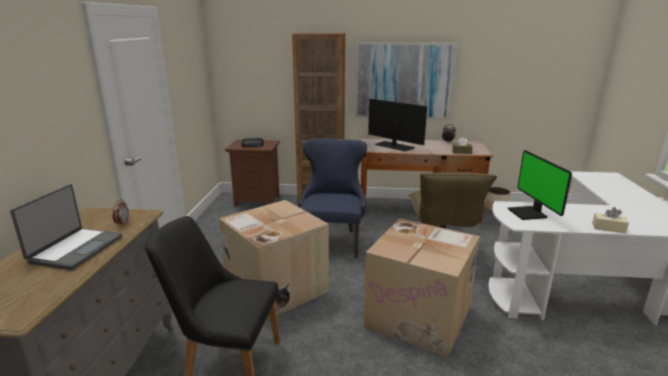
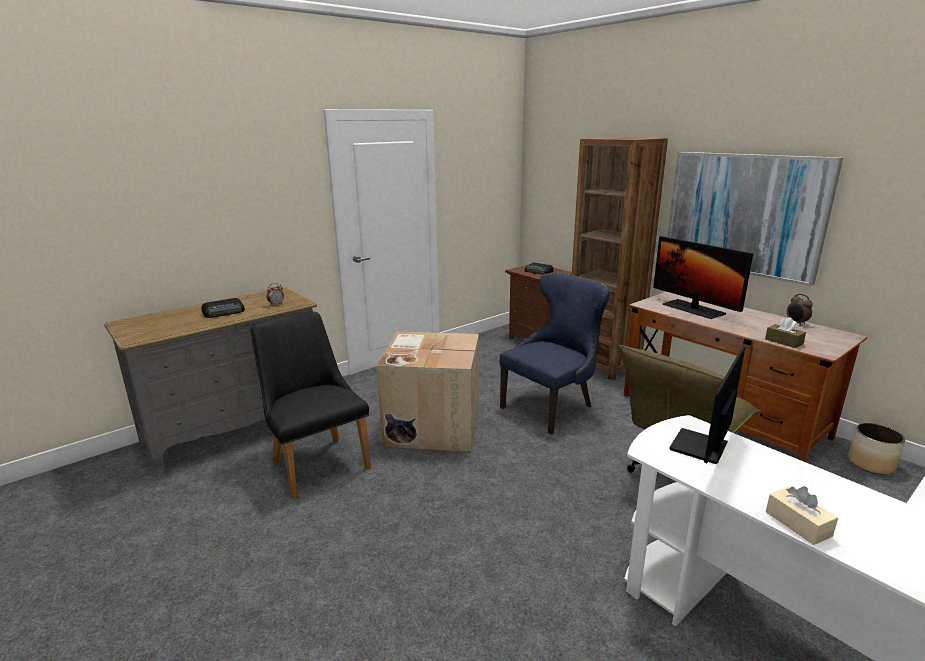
camera: 45 degrees right, 0 degrees up
laptop [10,184,123,270] -> radio [201,298,245,318]
cardboard box [364,219,480,357] -> none
monitor [368,99,427,152] -> monitor turned 150 degrees clockwise [653,236,753,319]

